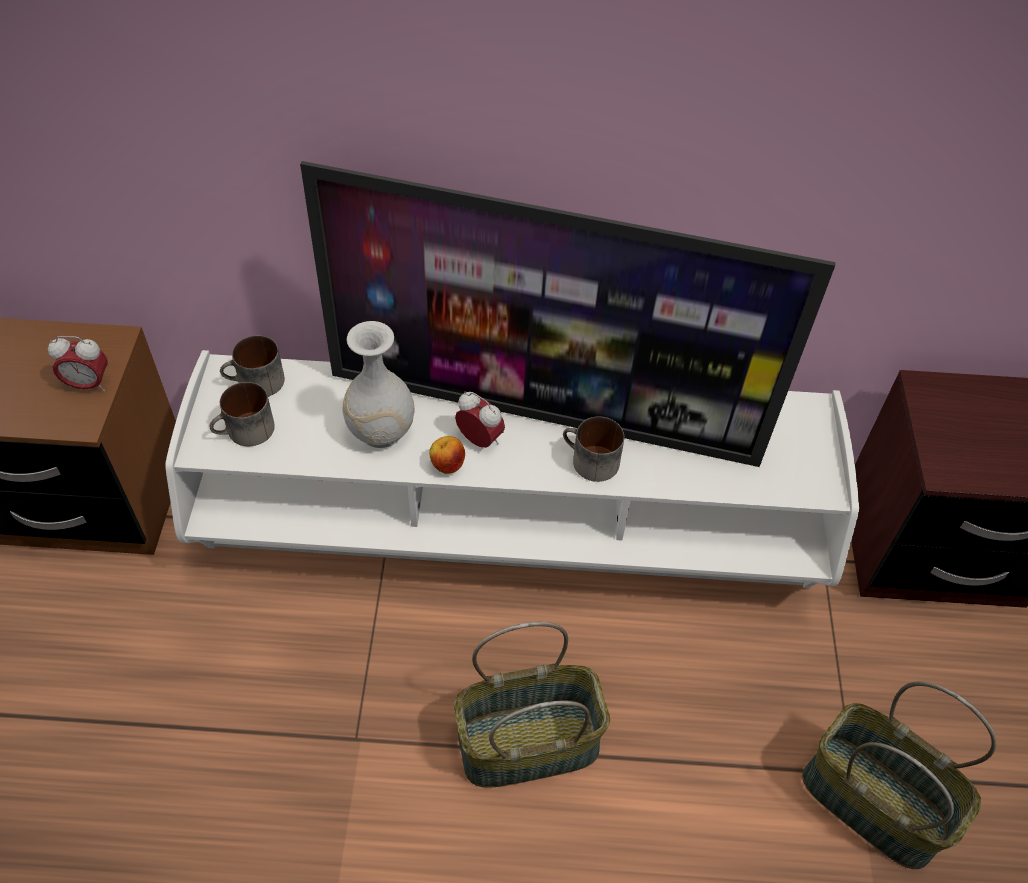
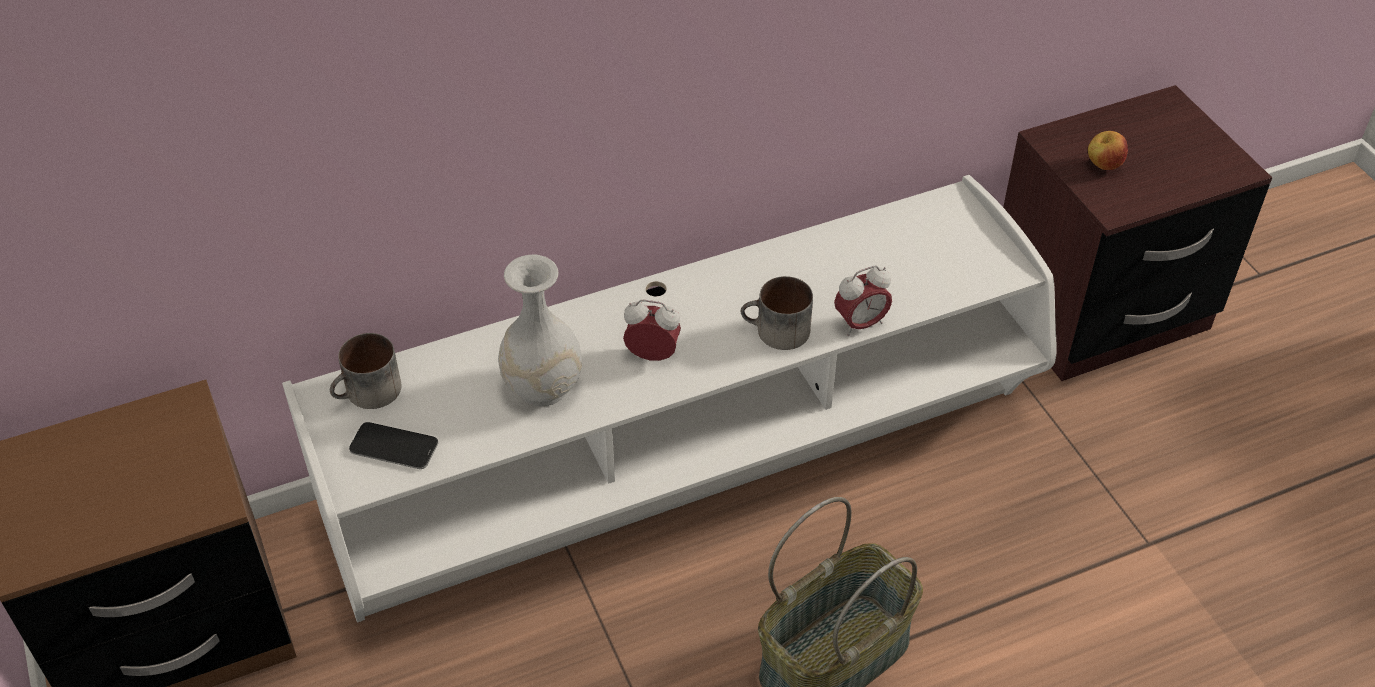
camera: 25 degrees left, 5 degrees down
alarm clock [48,336,108,392] -> alarm clock moved to [834,265,892,336]
mug [209,382,275,446] -> phone [349,422,438,469]
television [300,161,836,467] -> none
apple [429,436,465,474] -> apple moved to [1088,131,1128,170]
basket [802,681,996,869] -> none

